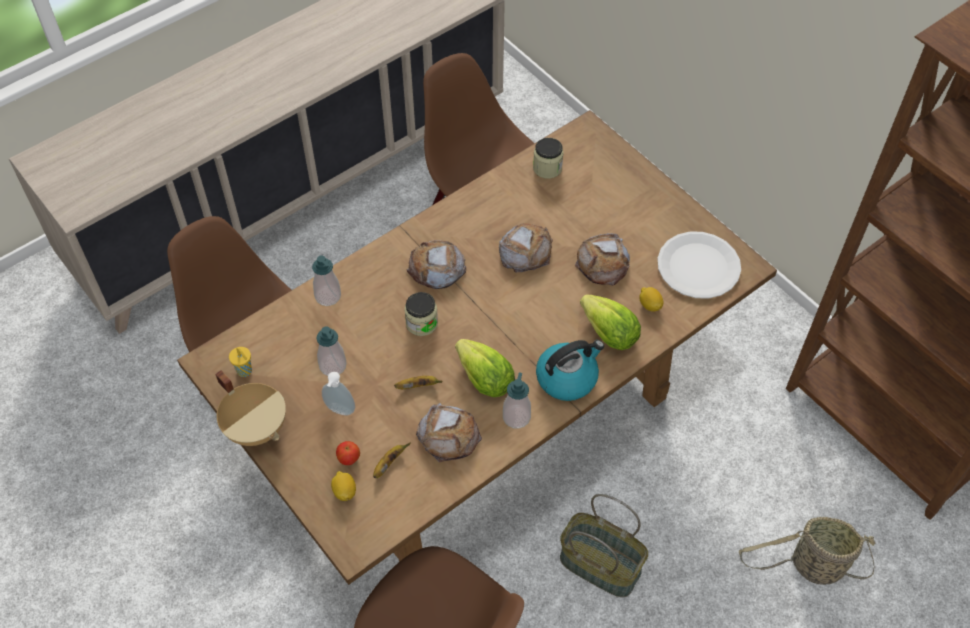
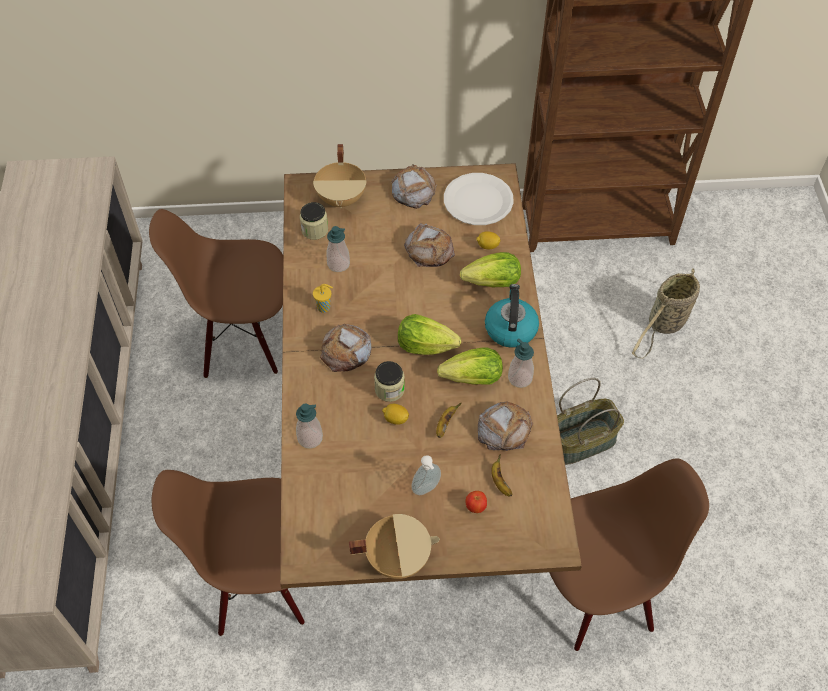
camera: 55 degrees left, 0 degrees up
yellow cup [229,347,252,377] -> yellow cup moved to [313,284,333,313]
soap dispenser [316,326,347,376] -> soap dispenser moved to [327,226,350,272]
lemon [331,471,356,501] -> lemon moved to [382,404,409,425]
bread [499,223,553,273] -> bread moved to [392,164,437,209]
none -> beige cooking pot [313,144,367,208]
none -> lettuce [398,314,461,355]

